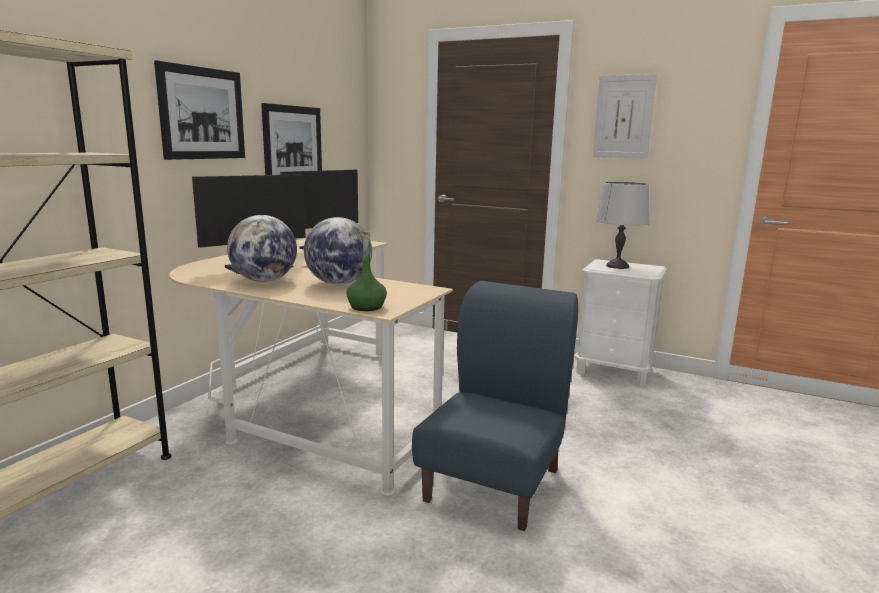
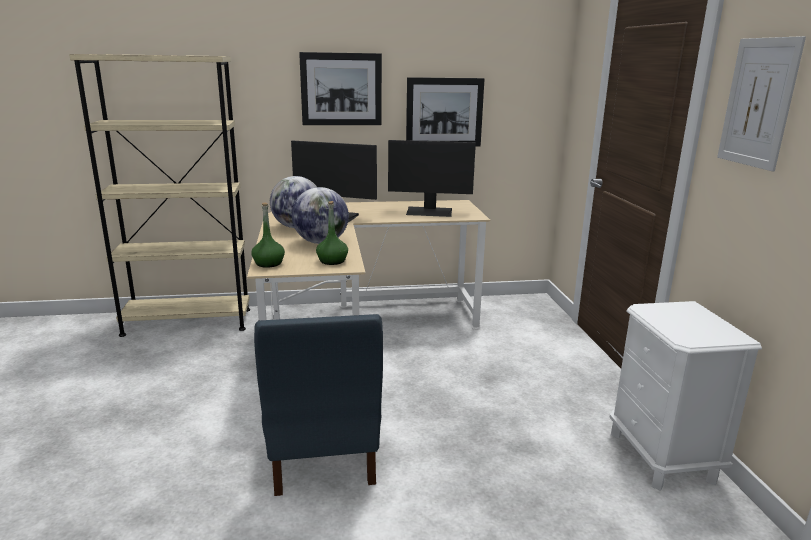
camera: 55 degrees right, 5 degrees up
blue chair [412,281,578,531] -> blue chair turned 90 degrees clockwise [254,314,383,496]
grey table lamp [596,182,650,269] -> none
none -> green bottle [316,201,348,265]

